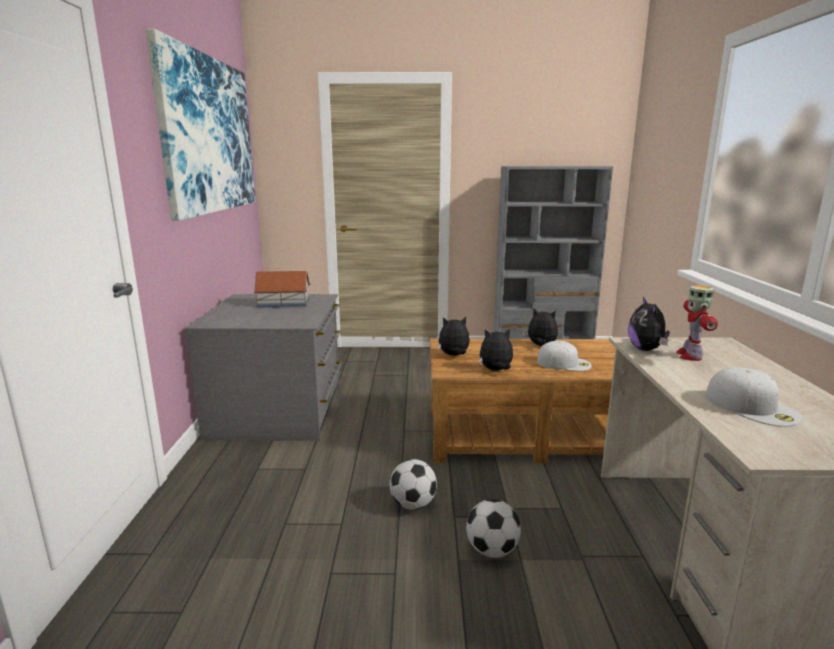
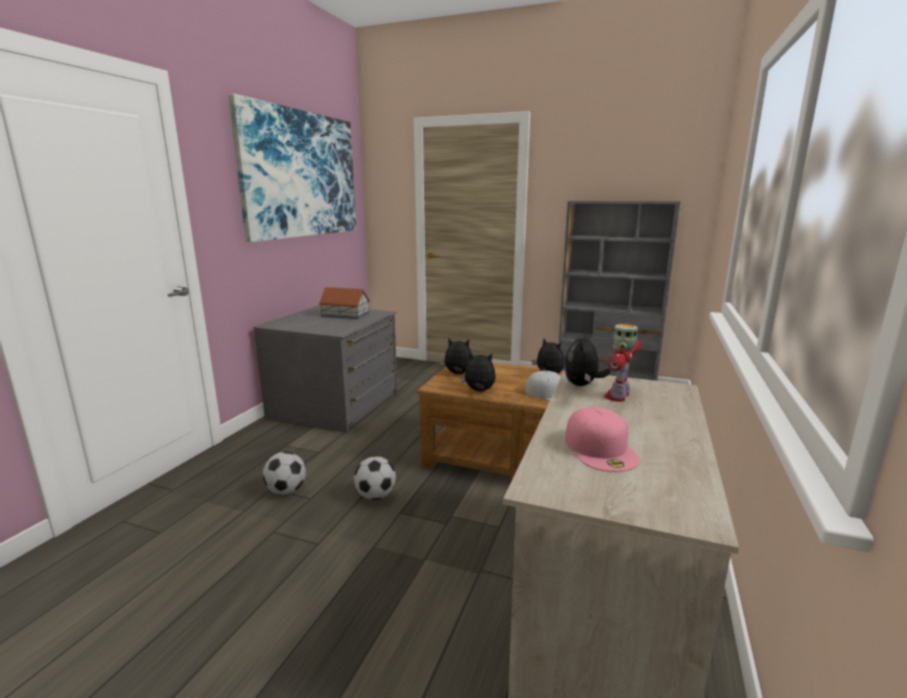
camera: 20 degrees right, 0 degrees up
football [466,499,521,558] -> football moved to [263,452,306,495]
white cap [706,367,803,427] -> pink cap [565,407,640,472]

